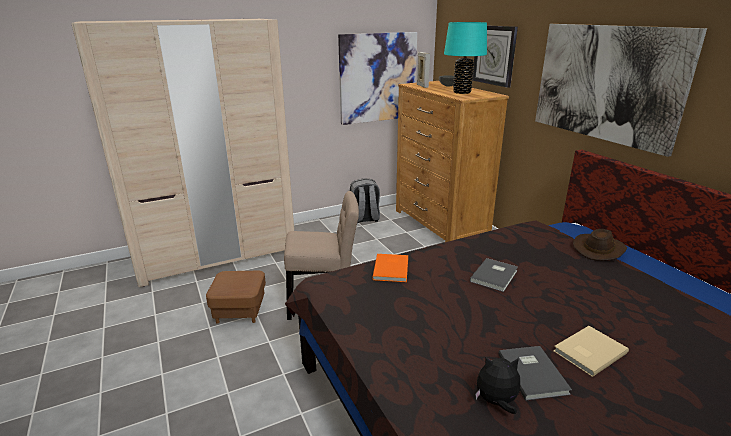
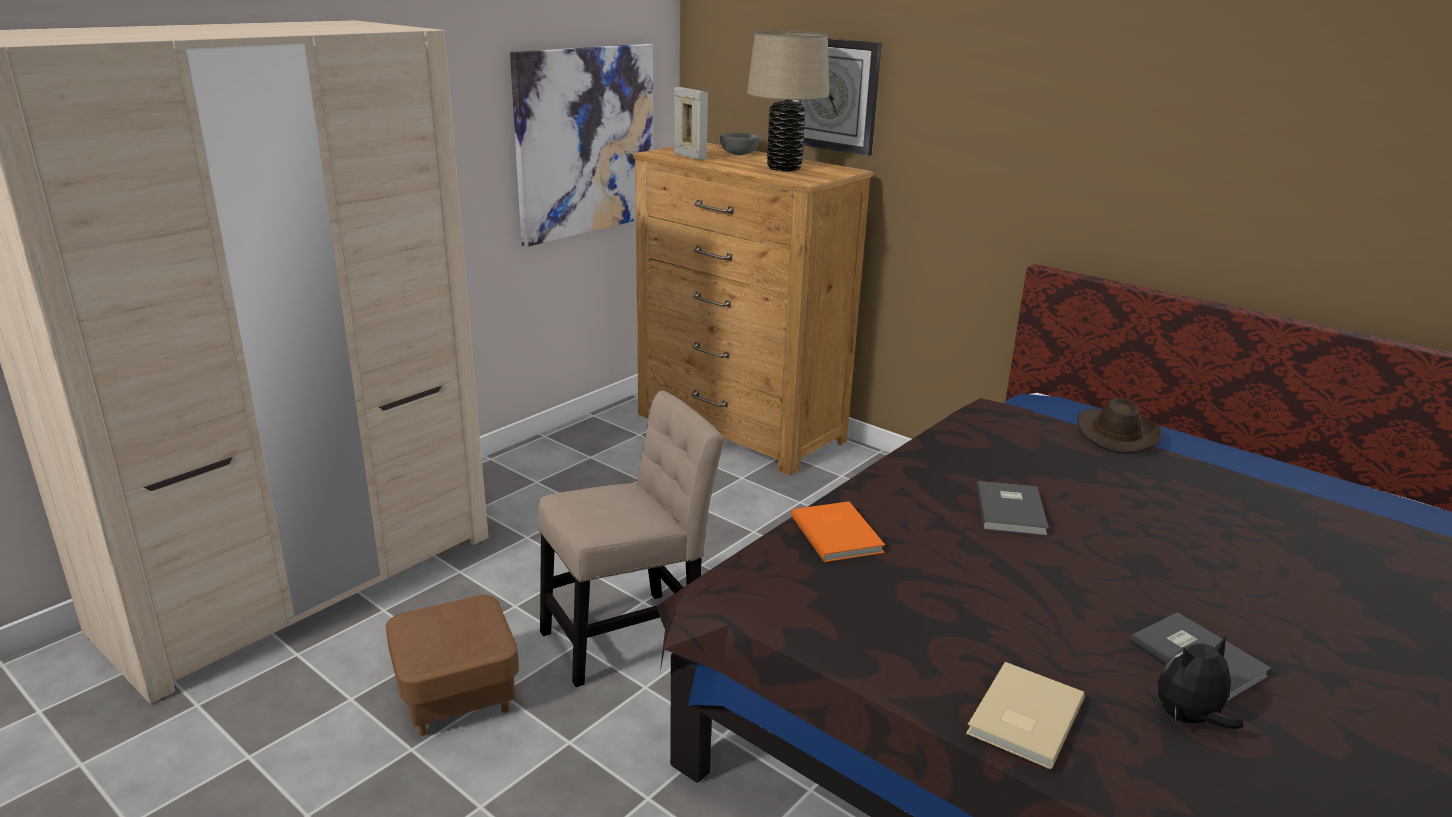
camera: 25 degrees left, 0 degrees up
grey backpack [350,178,380,223] -> none
turquoise table lamp [444,22,487,94] -> beige table lamp [747,31,829,171]
picture [535,24,707,157] -> none
beige book [553,326,629,377] -> beige book moved to [966,662,1085,770]

